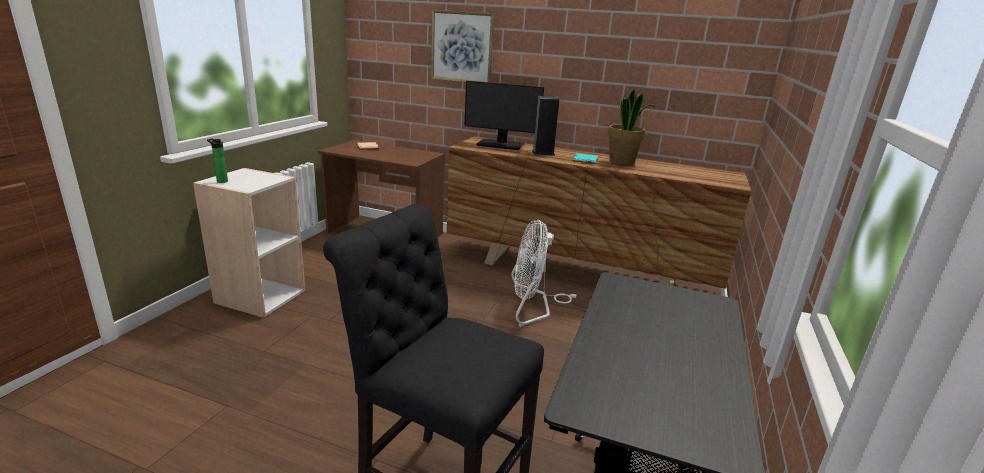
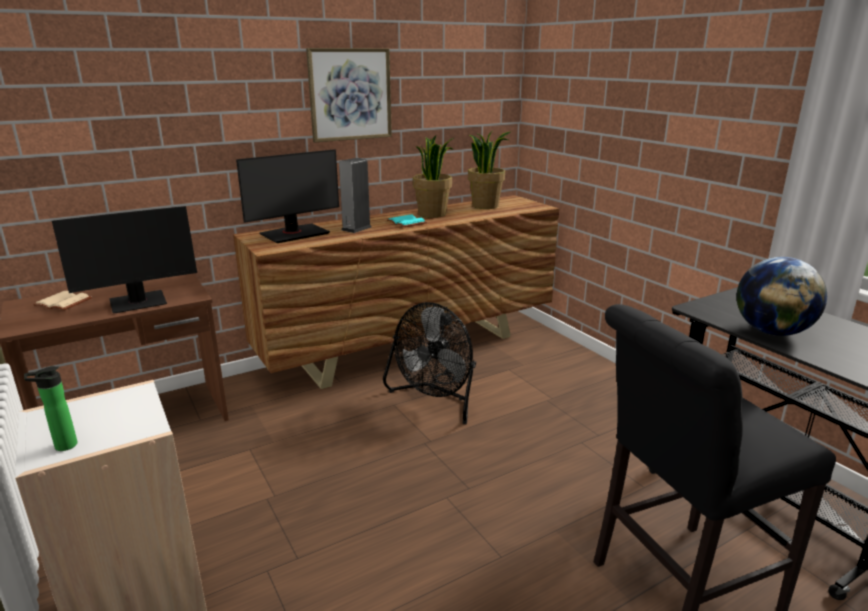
camera: 50 degrees left, 0 degrees up
picture [431,10,495,83] -> picture moved to [306,48,392,142]
white fan [512,220,578,327] -> black fan [383,302,476,424]
none -> monitor [52,206,197,313]
none -> potted plant [468,130,512,209]
none -> globe [737,257,827,336]

